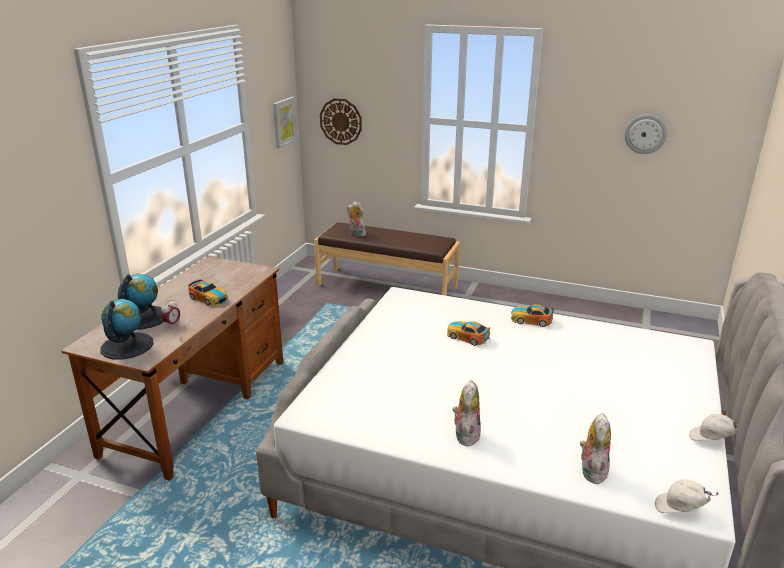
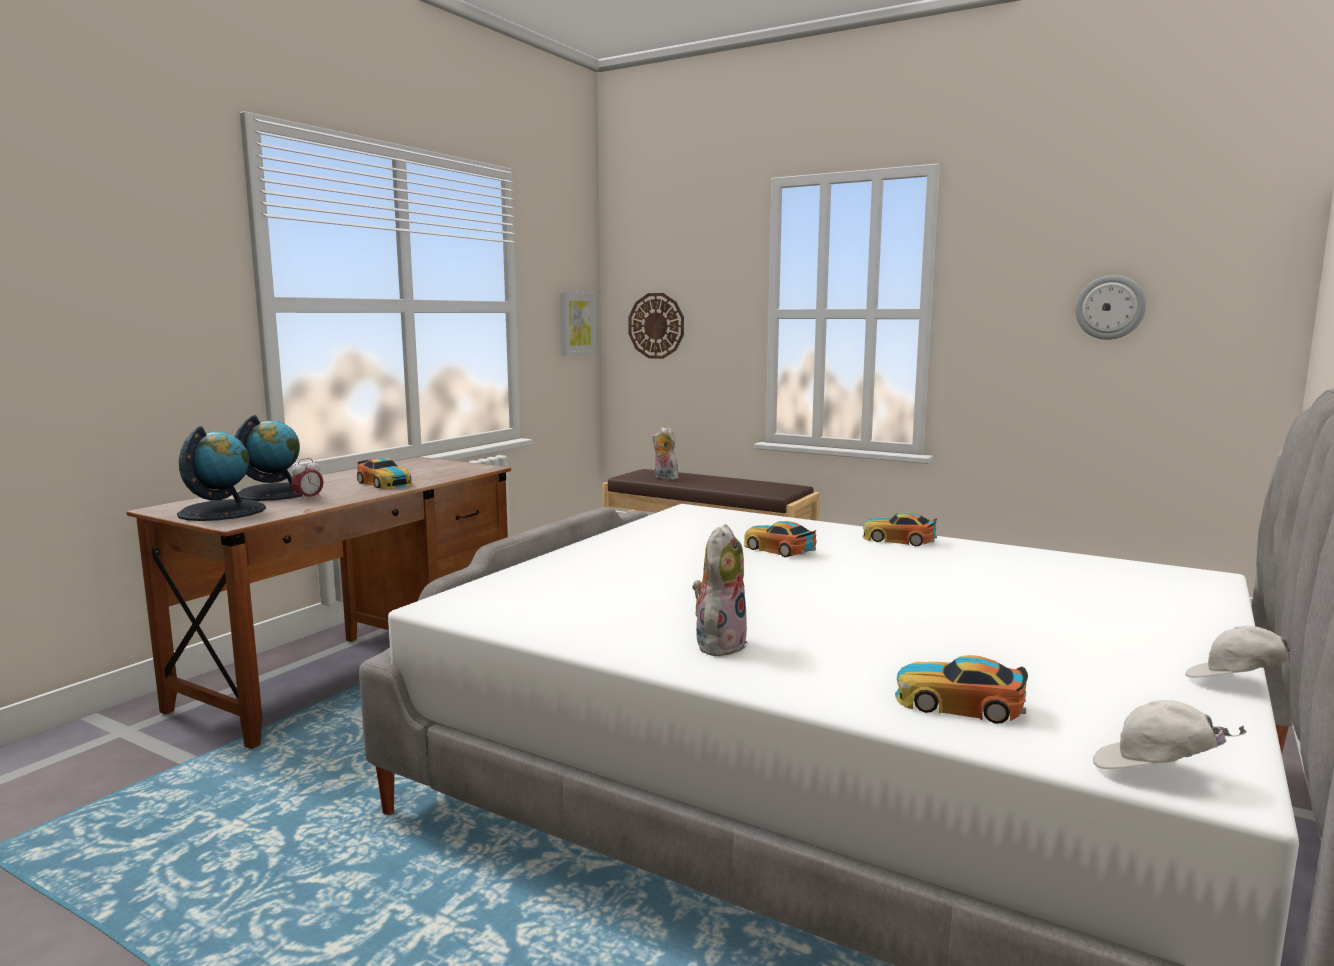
camera: 10 degrees right, 15 degrees down
plush toy [580,413,611,484] -> toy car [895,655,1028,724]

